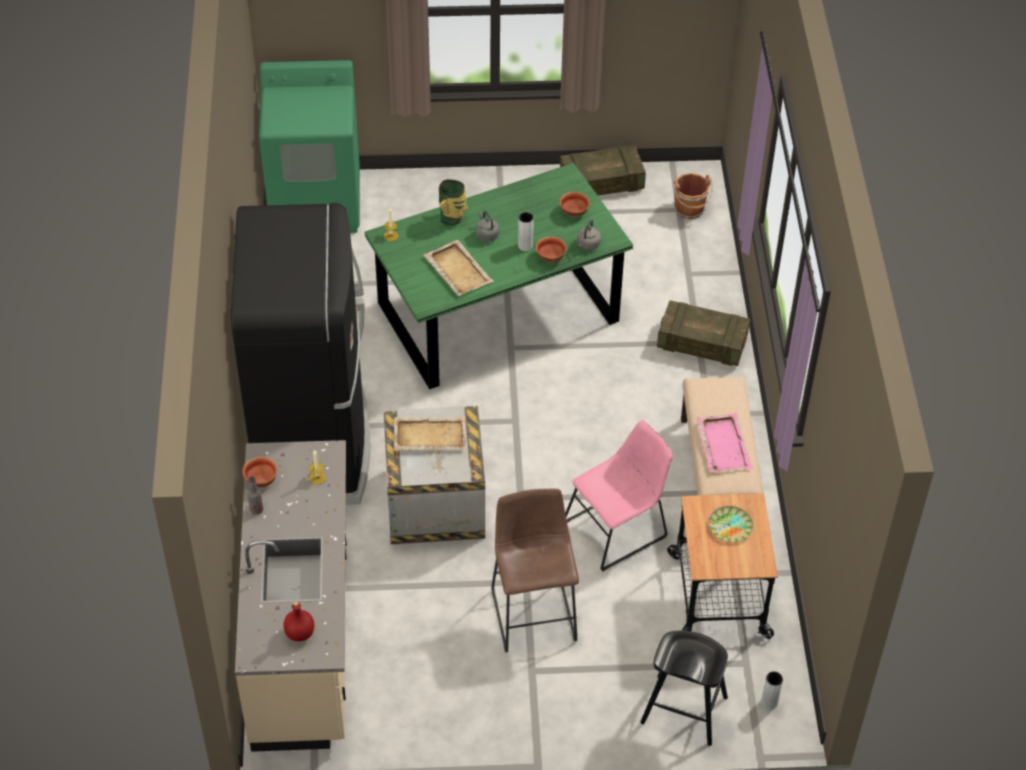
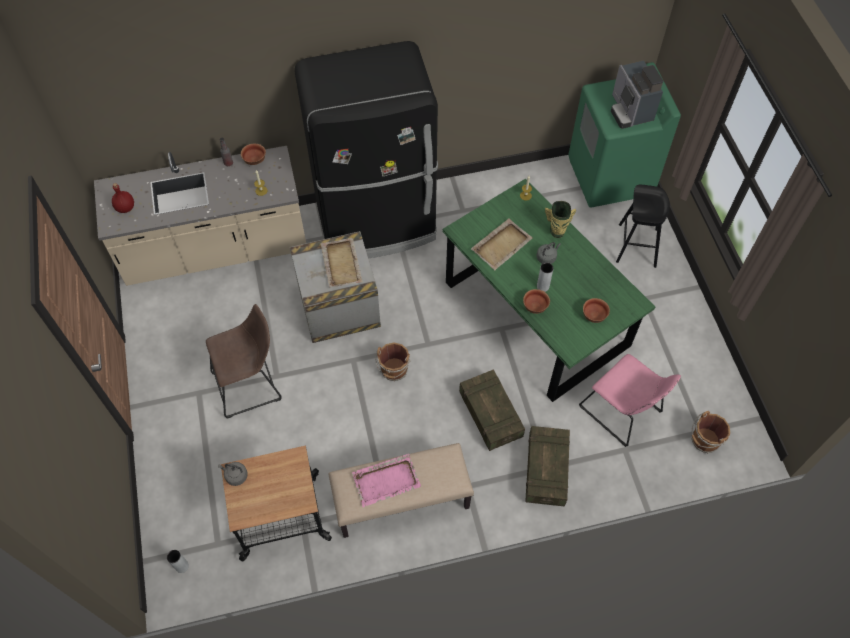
camera: 80 degrees right, 10 degrees up
crate [560,145,646,196] -> crate moved to [459,369,525,451]
pink chair [565,420,673,571] -> pink chair moved to [579,354,681,447]
grey kettle [577,219,601,250] -> grey kettle moved to [218,462,248,486]
black stool [640,631,728,746] -> black stool moved to [616,185,670,268]
plate [709,506,753,542] -> none
none -> brown bucket [375,343,411,381]
none -> coffee machine [611,60,663,129]

